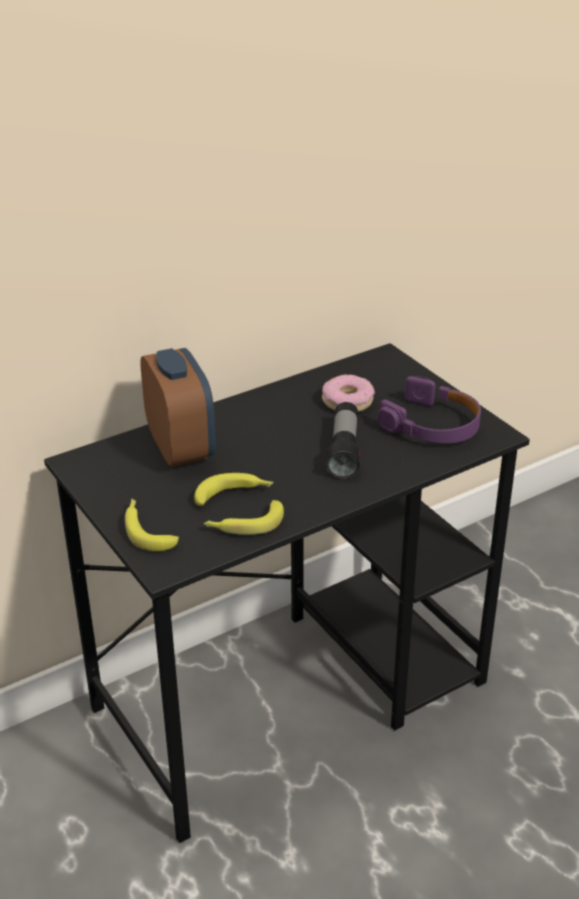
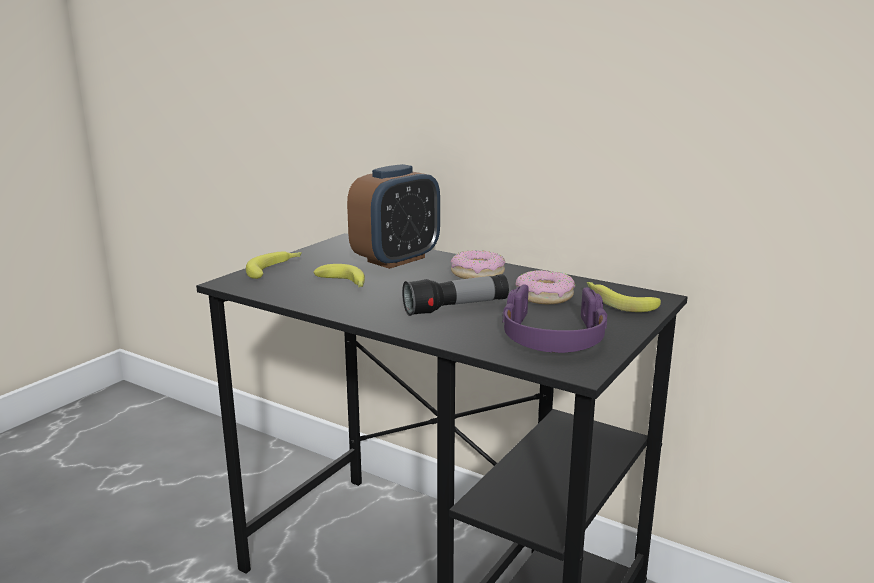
camera: 65 degrees right, 15 degrees down
banana [204,500,284,535] -> banana moved to [587,282,661,312]
none -> donut [451,250,505,279]

